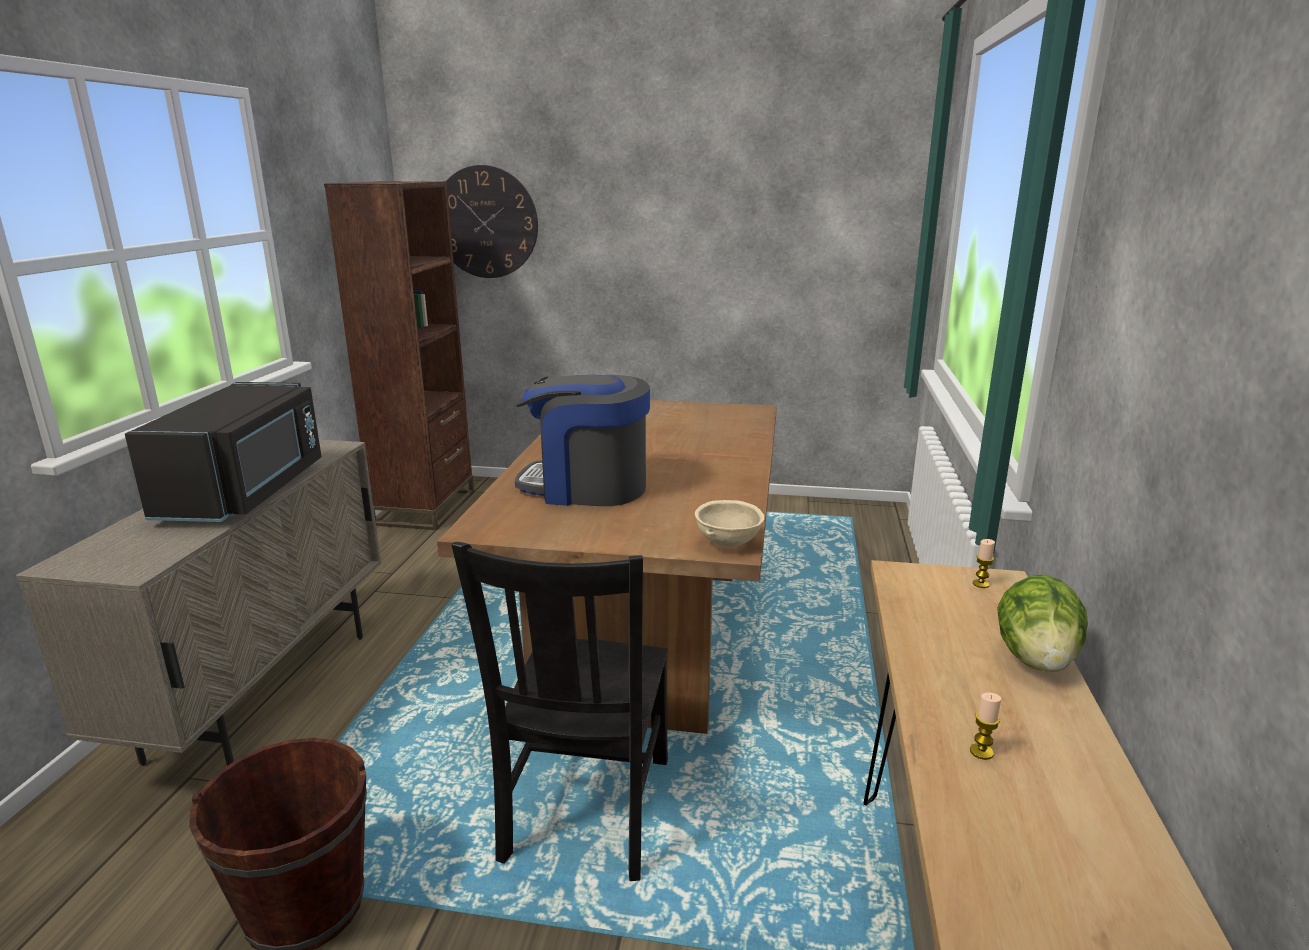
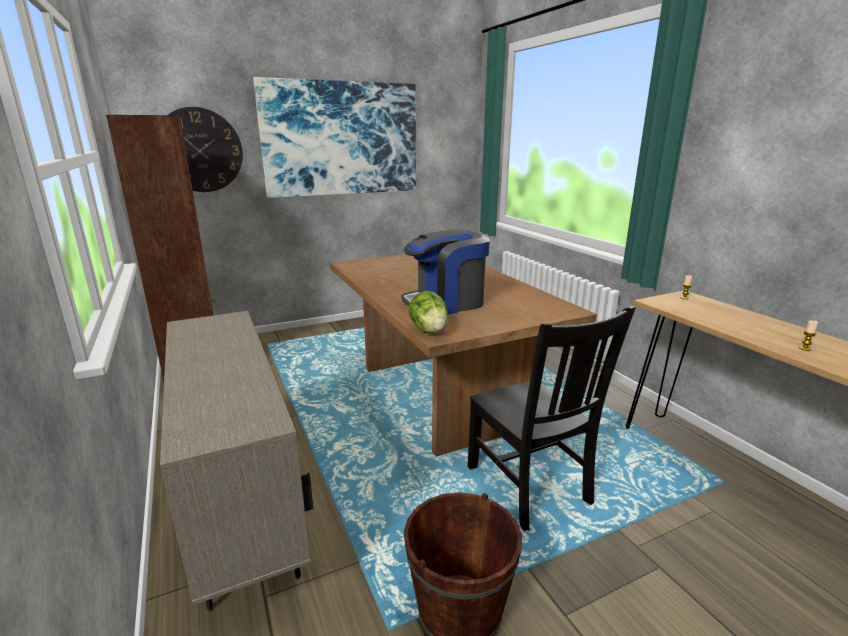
camera: 35 degrees left, 0 degrees up
black microwave [125,382,322,522] -> none
beige bowl [695,500,764,547] -> none
lettuce [997,574,1088,672] -> lettuce moved to [408,291,448,334]
none -> picture [253,77,416,198]

